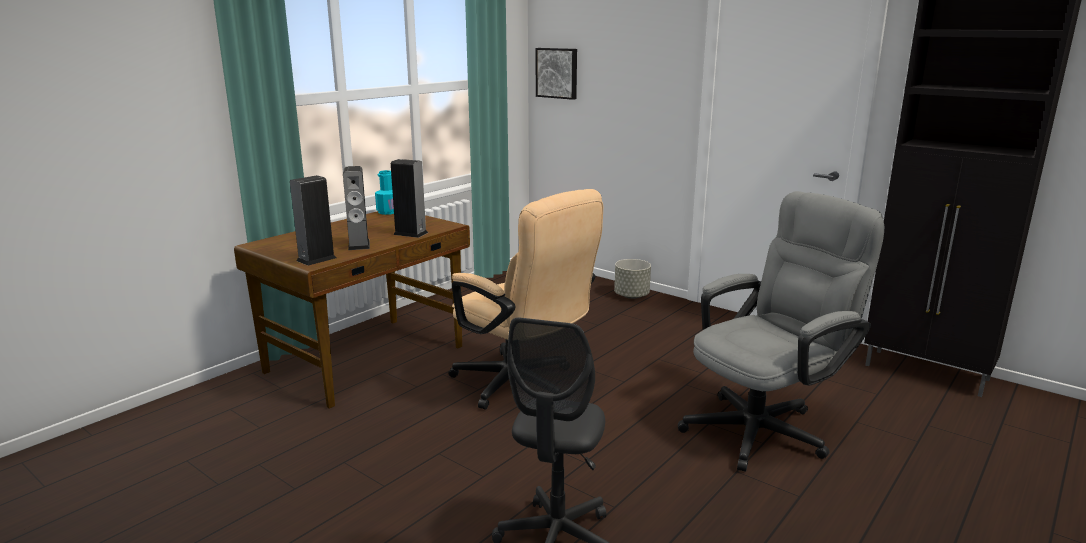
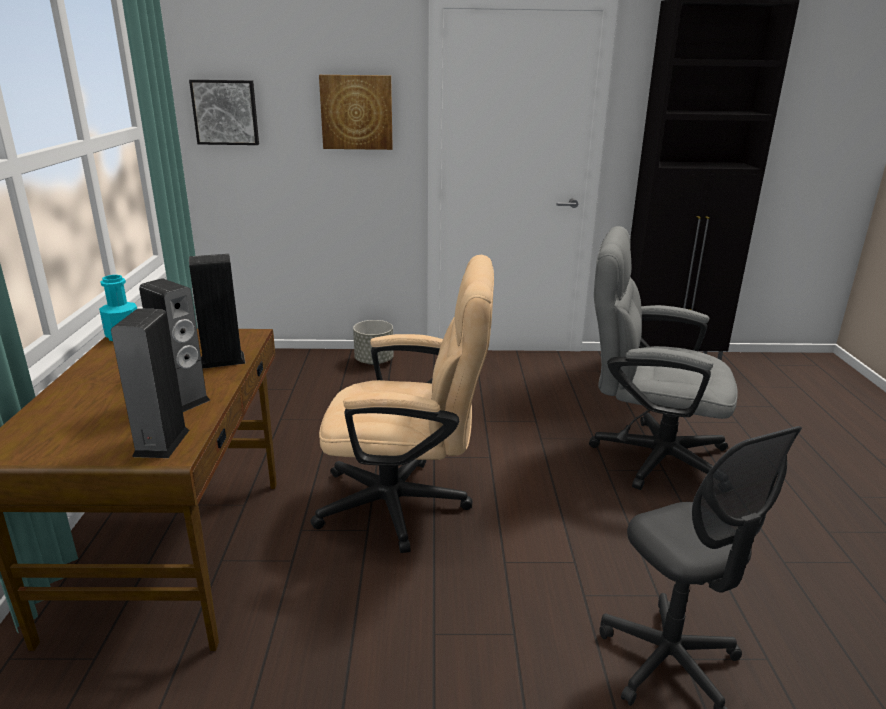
camera: 40 degrees left, 5 degrees up
grey office chair [678,191,884,472] -> grey office chair turned 90 degrees counterclockwise [589,226,738,490]
none -> picture [319,75,393,150]

